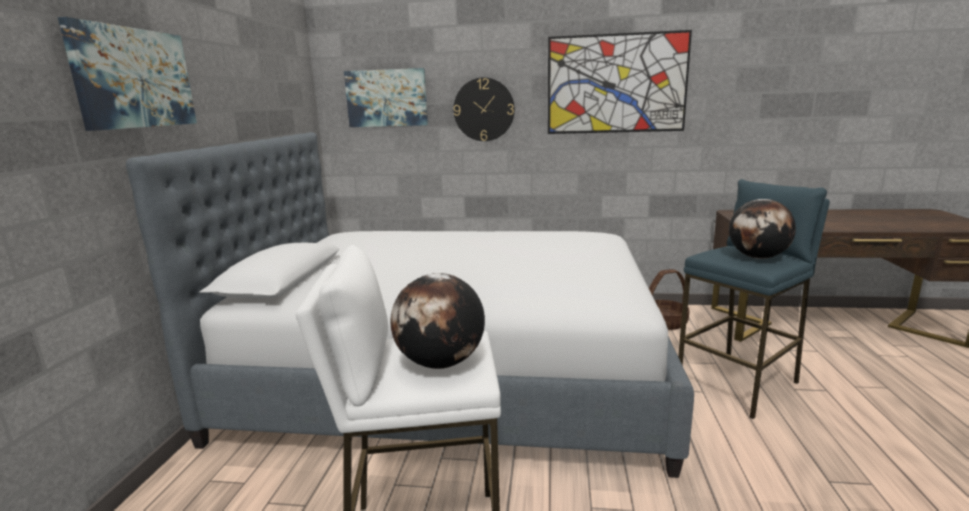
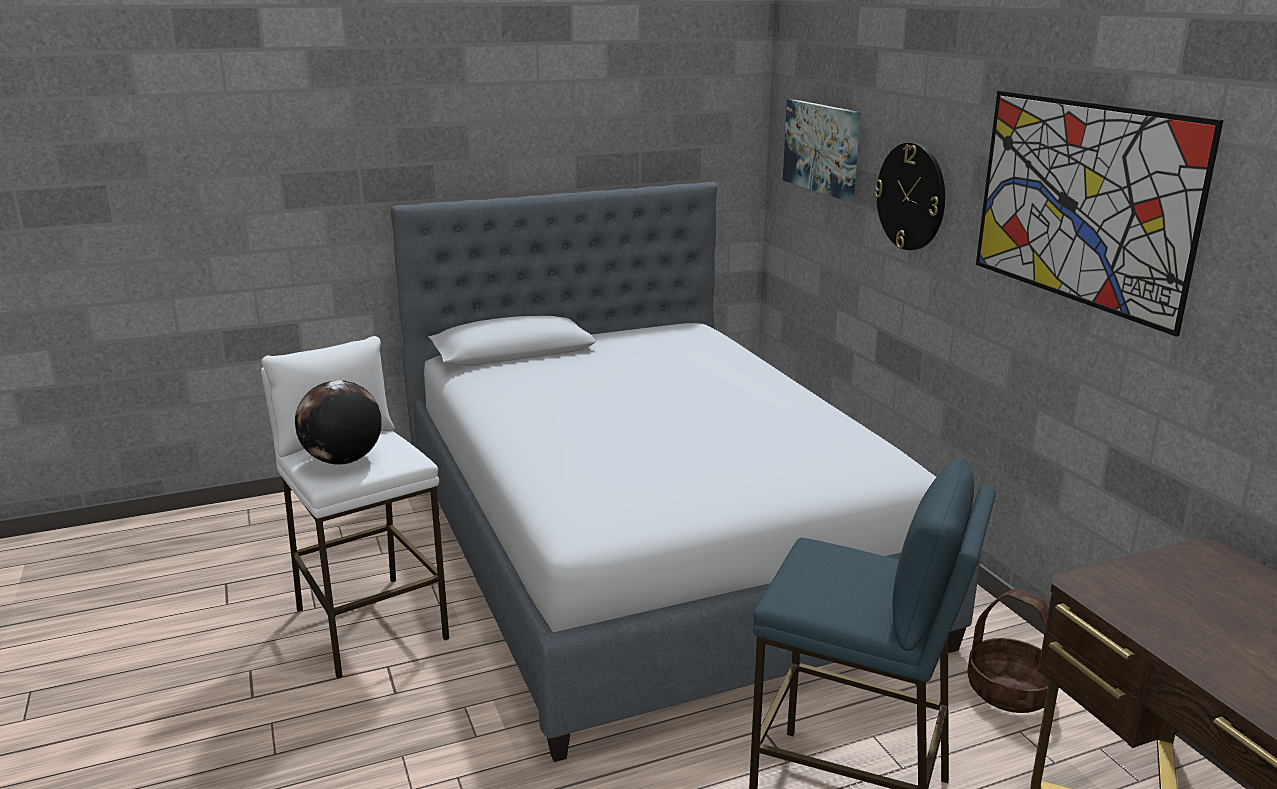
camera: 60 degrees right, 5 degrees up
picture [58,17,197,131] -> none
globe [729,199,796,259] -> none

